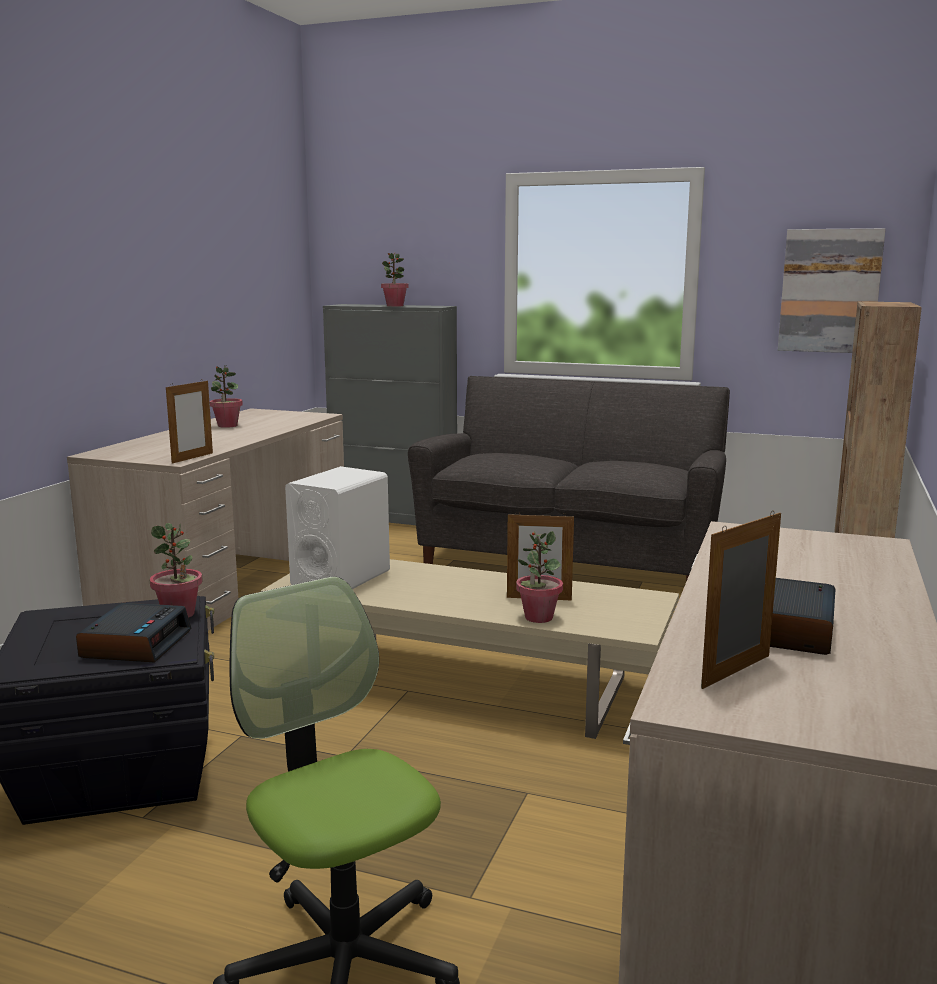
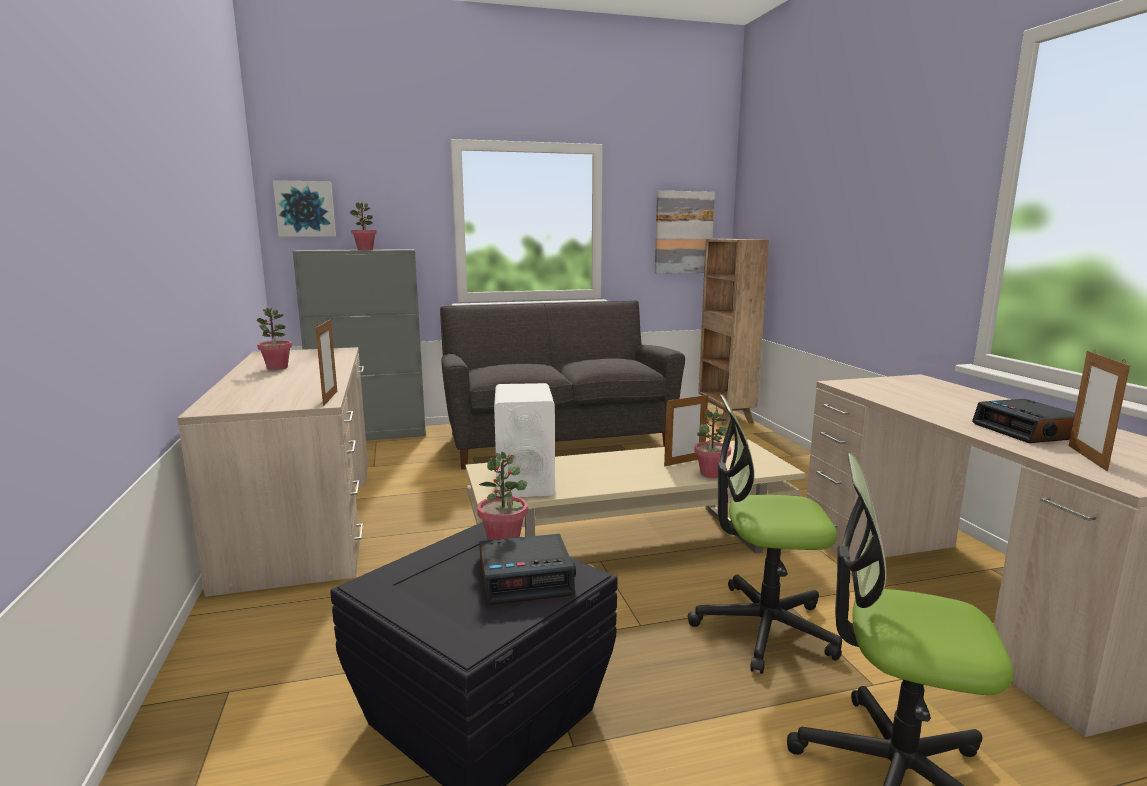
camera: 35 degrees left, 0 degrees up
alarm clock [76,603,192,663] -> alarm clock turned 105 degrees clockwise [479,534,576,605]
none -> picture [273,180,336,237]
none -> office chair [688,395,842,674]

